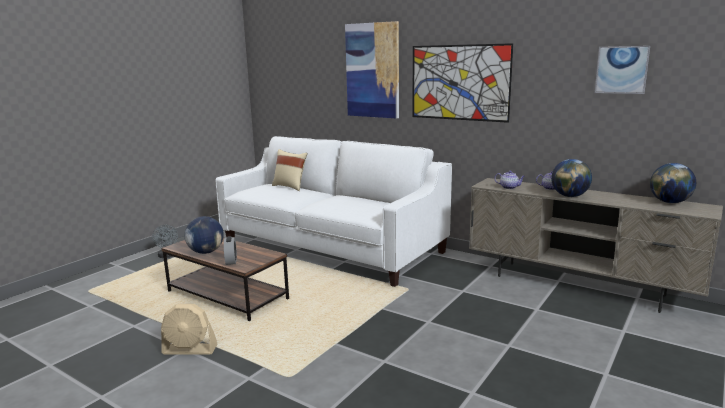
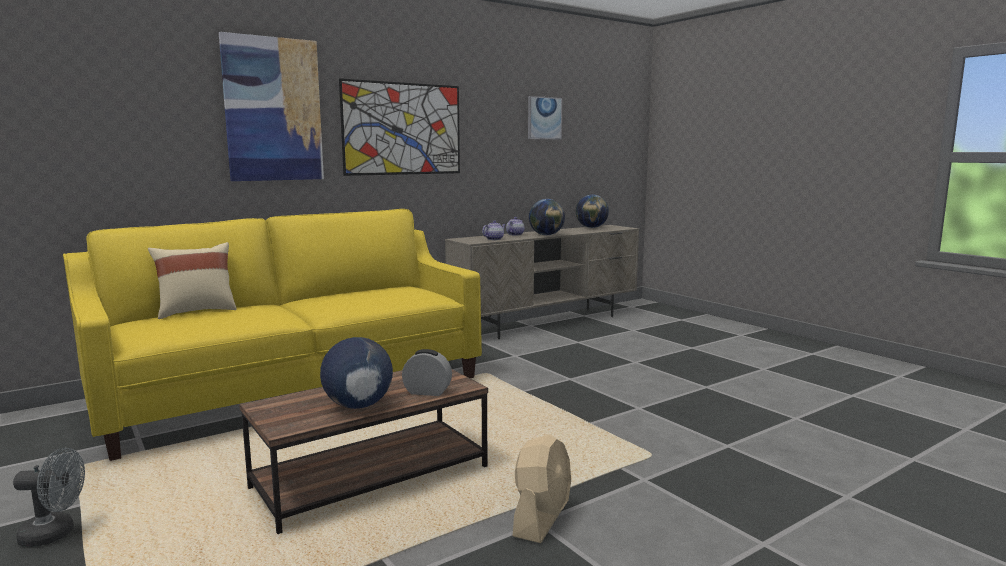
camera: 70 degrees left, 5 degrees down
white sofa [215,136,452,287] -> yellow sofa [63,209,482,461]

